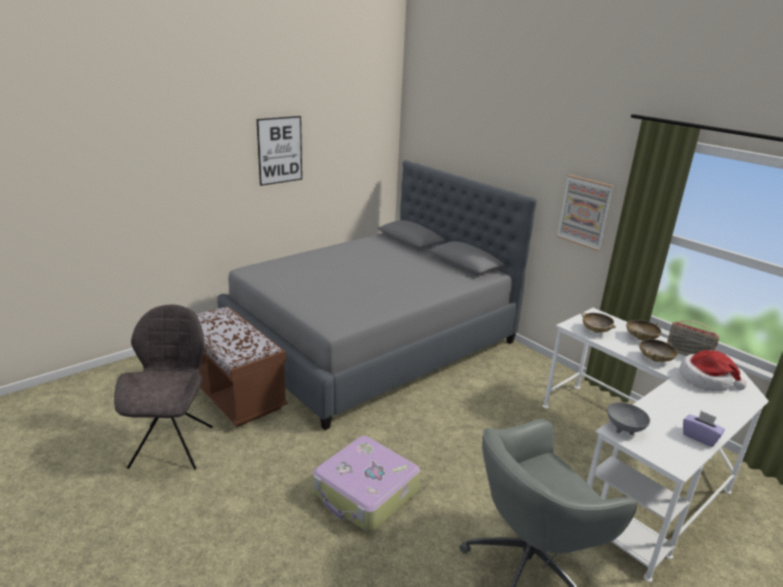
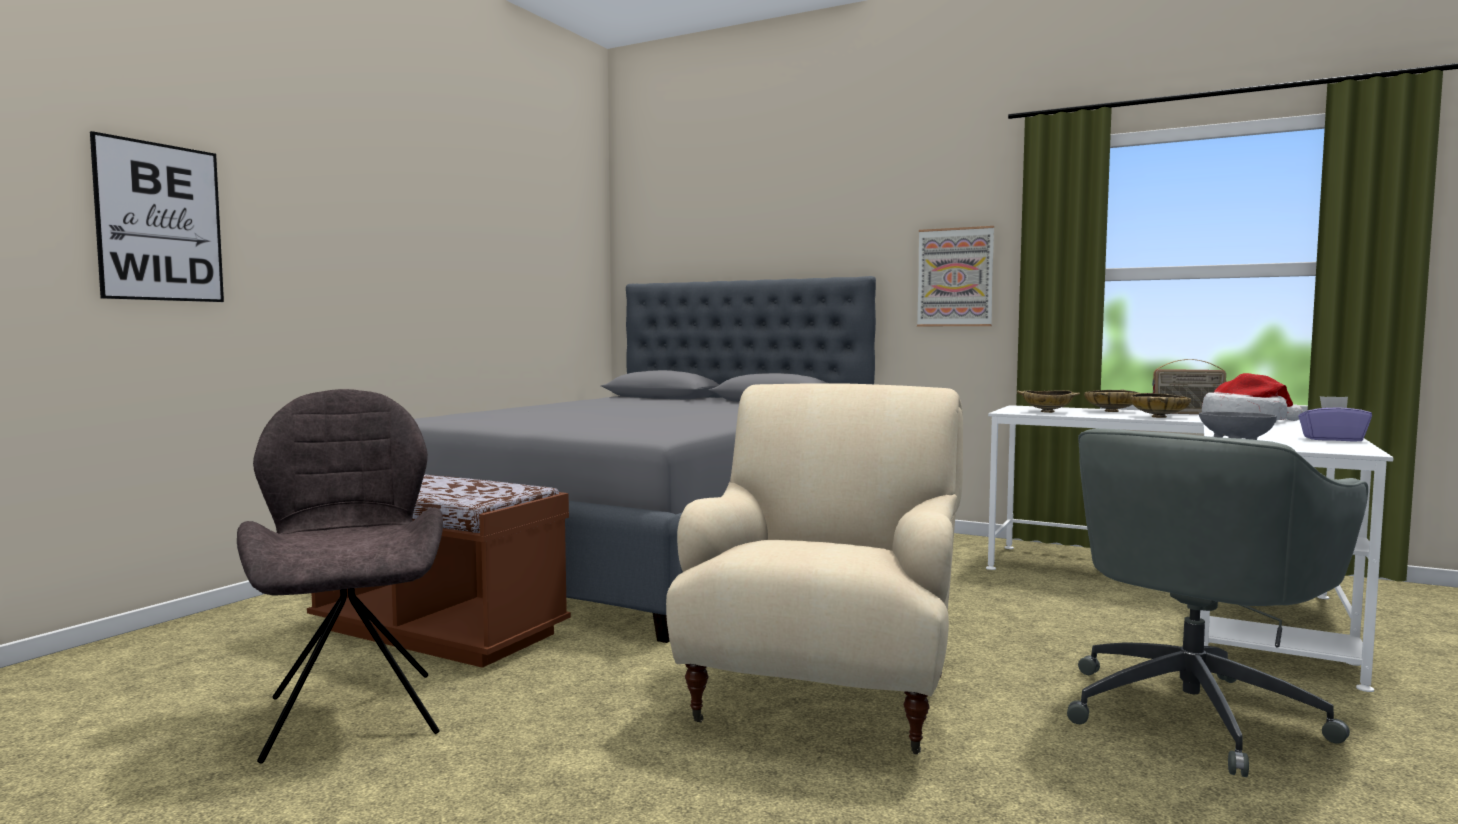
camera: 20 degrees left, 20 degrees down
picture [257,116,302,186] -> picture moved to [90,131,224,302]
suitcase [312,436,420,532] -> beige armchair [666,383,963,754]

